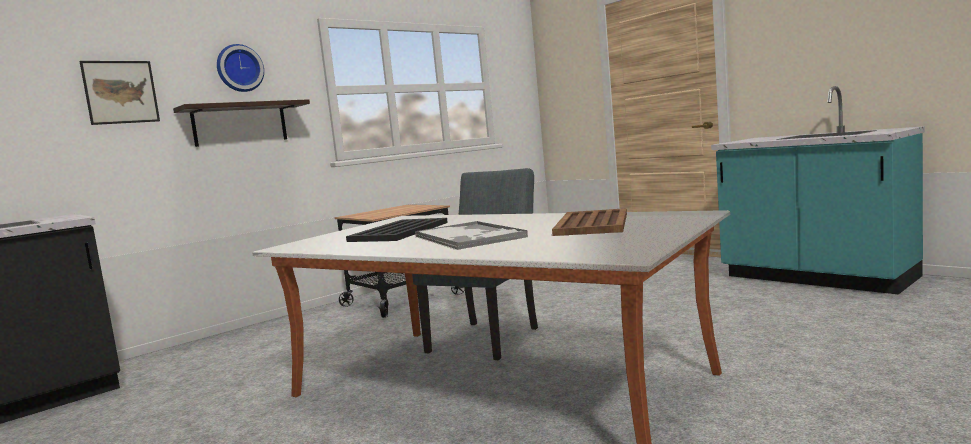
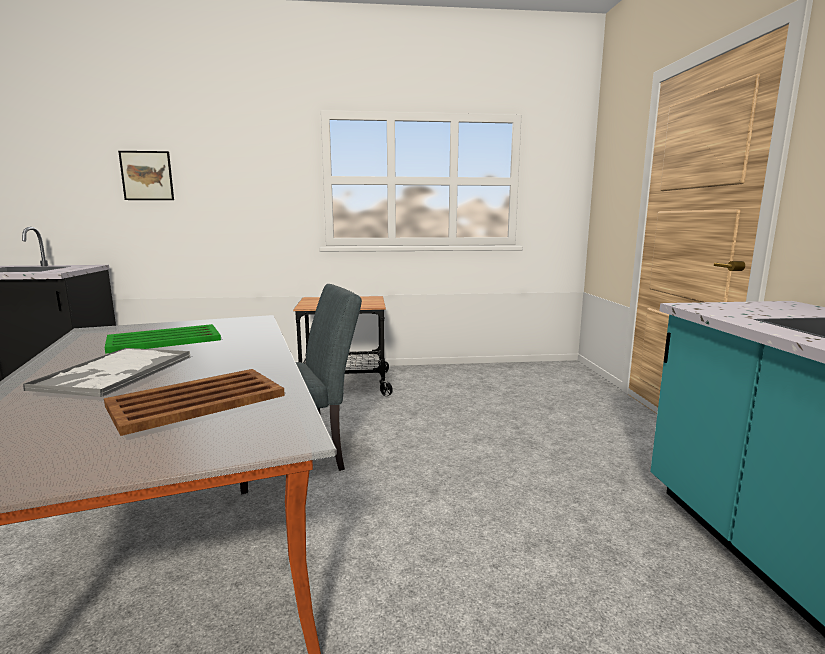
camera: 35 degrees right, 5 degrees up
shelf [173,99,310,147] -> none
wall clock [217,44,264,92] -> none
black tray [346,218,448,242] -> green tray [104,324,221,354]

